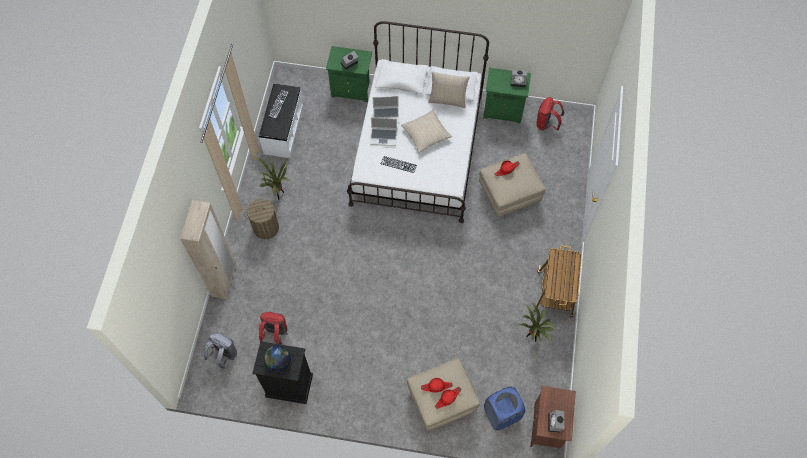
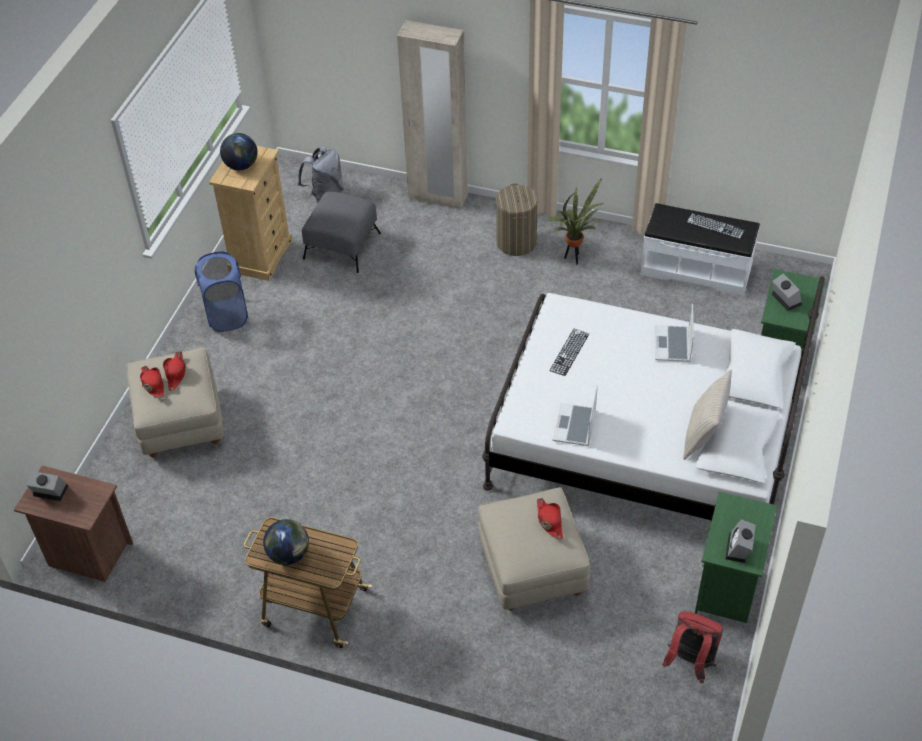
camera: 100 degrees right, 15 degrees down
black dresser [252,341,313,404] -> beige dresser [209,146,292,281]
red backpack [259,312,288,345] -> grey ottoman [302,192,381,273]
laptop [370,117,397,146] -> laptop moved to [553,385,598,446]
beige pillow [401,109,452,153] -> none
blue laundry basket [484,387,525,430] -> blue laundry basket moved to [195,252,248,332]
potted plant [518,303,555,342] -> none
none -> globe [263,519,309,565]

